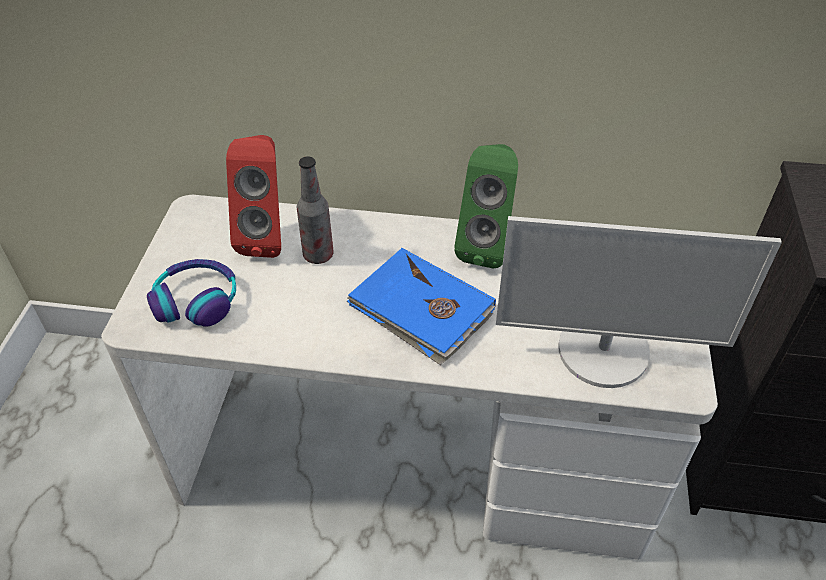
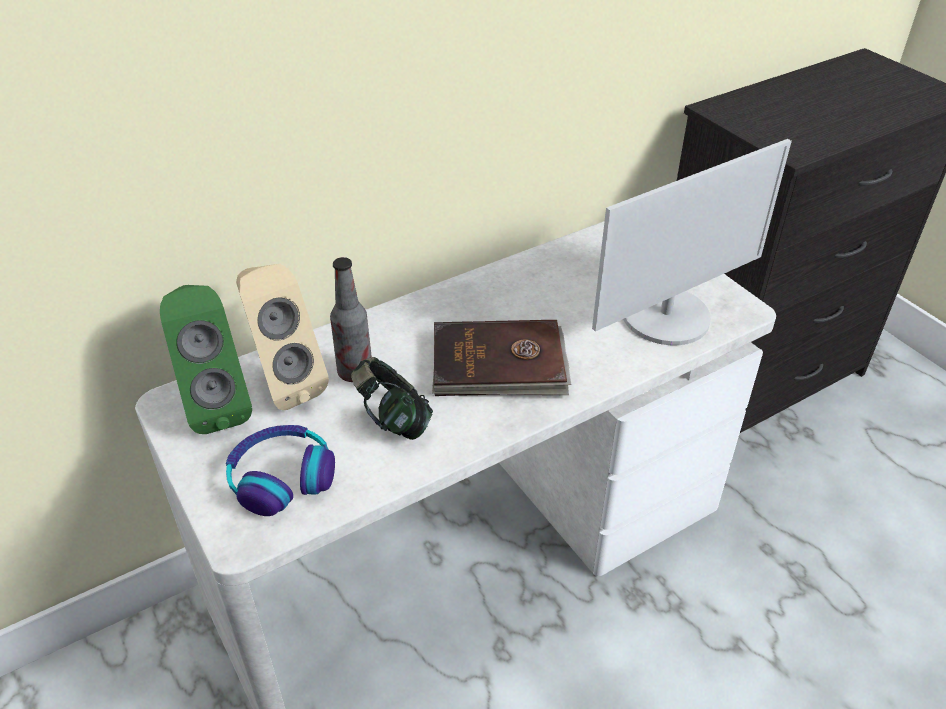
camera: 40 degrees left, 5 degrees down
red speaker [226,135,281,258] -> beige speaker [236,264,329,410]
blue book [347,248,496,365] -> brown book [432,320,572,396]
green speaker [454,144,518,268] -> green speaker moved to [160,285,252,434]
none -> headphones [351,357,433,440]

